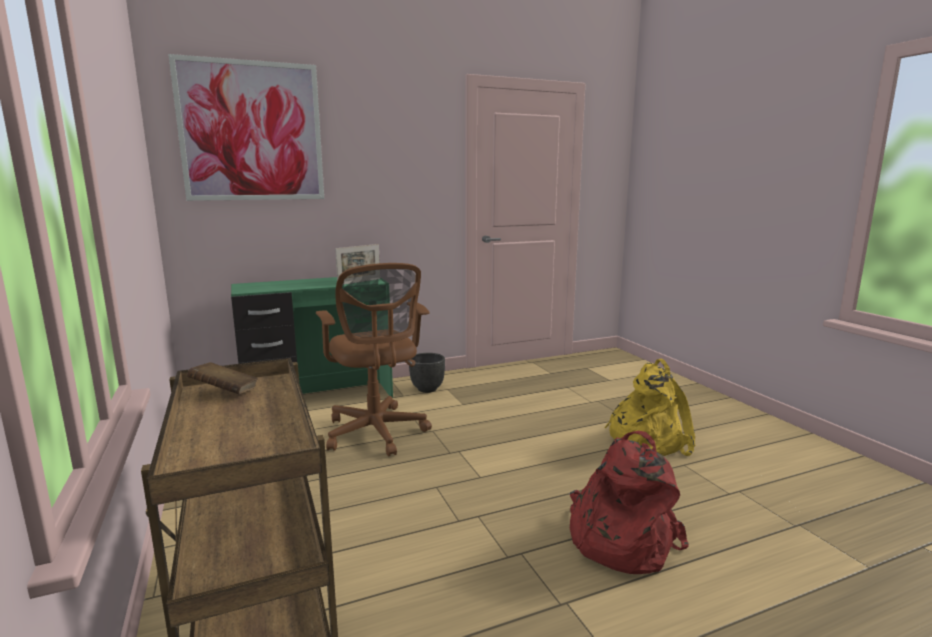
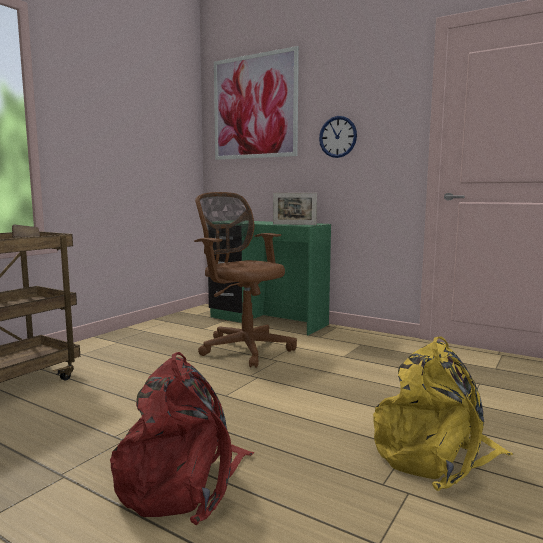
camera: 55 degrees right, 5 degrees down
brown office chair [316,263,432,456] -> brown office chair turned 105 degrees clockwise [194,192,297,368]
black planter [409,353,445,393] -> none
none -> wall clock [319,116,357,158]

